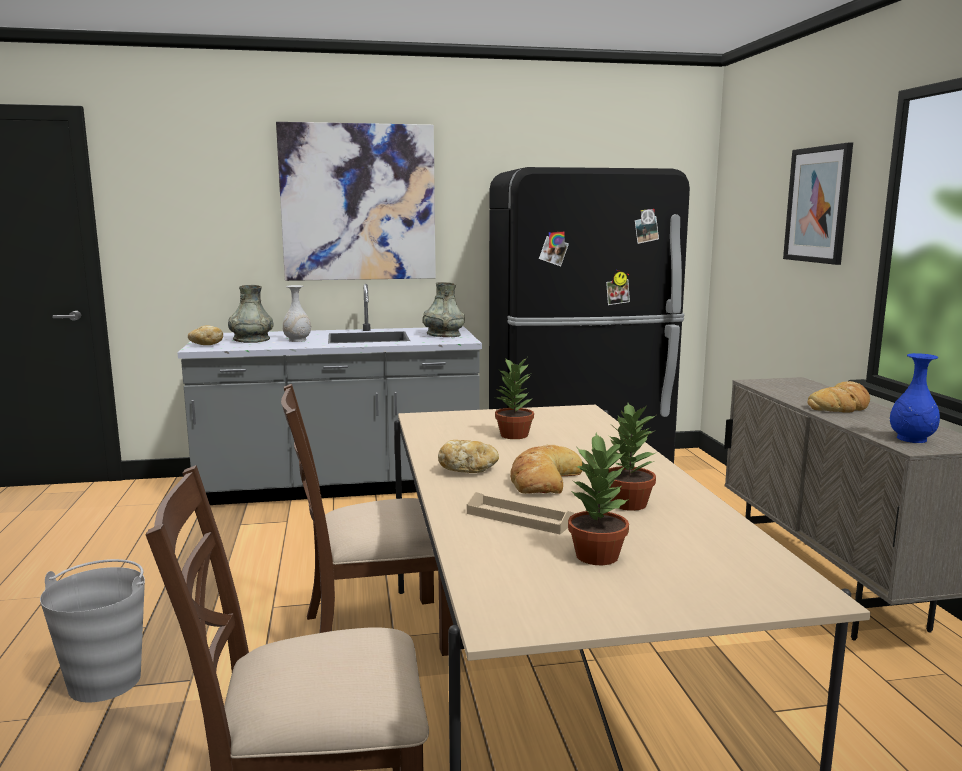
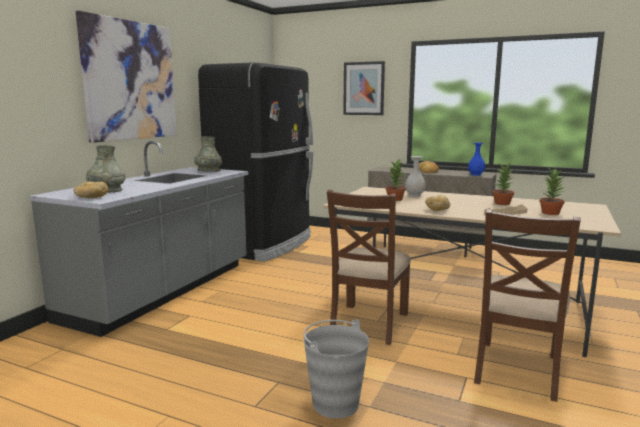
camera: 55 degrees left, 0 degrees up
white vase [283,285,311,342] -> white vase moved to [405,156,426,197]
bread [510,444,583,494] -> none

